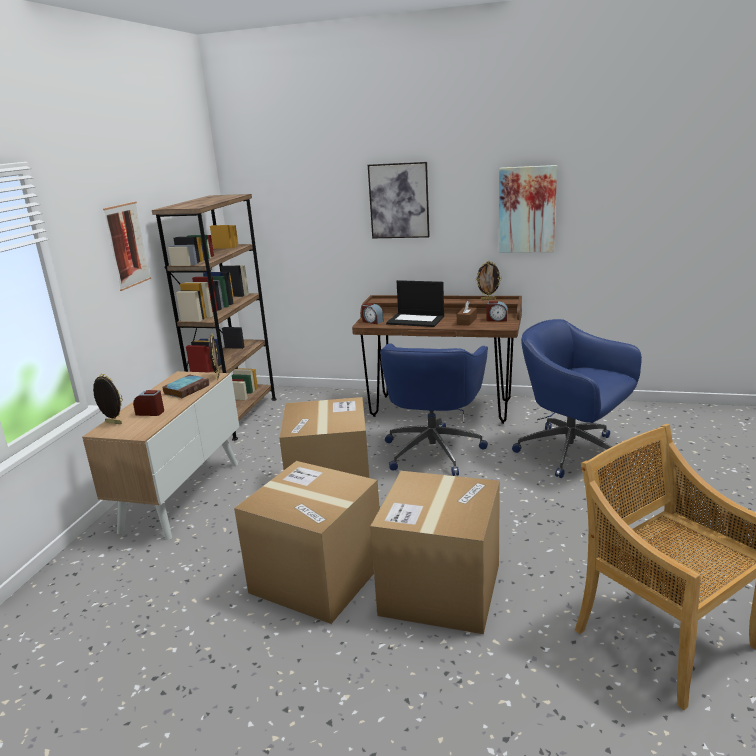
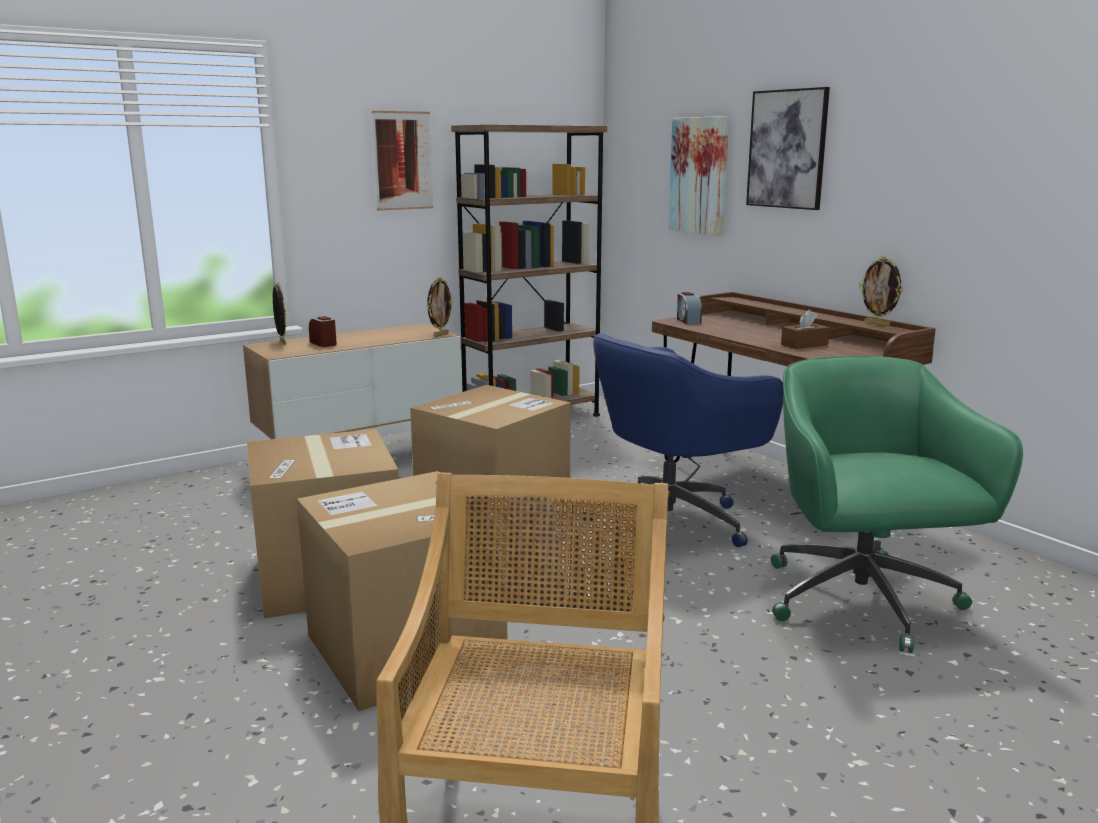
camera: 40 degrees right, 5 degrees down
book [163,374,209,398] -> none
laptop [386,280,444,327] -> none
alarm clock [486,301,508,322] -> none
picture [499,165,557,253] -> picture moved to [668,116,729,236]
blue office chair [512,319,642,478] -> green office chair [771,356,1023,653]

